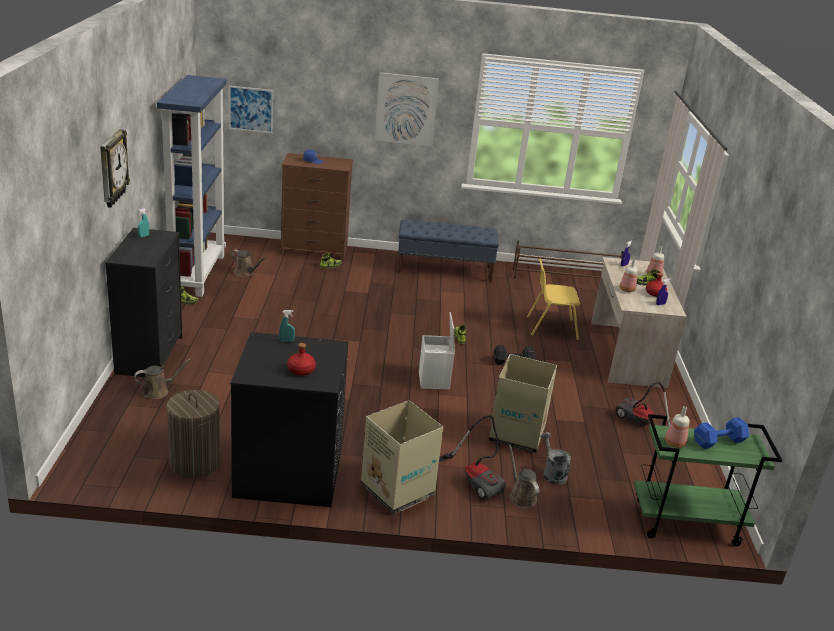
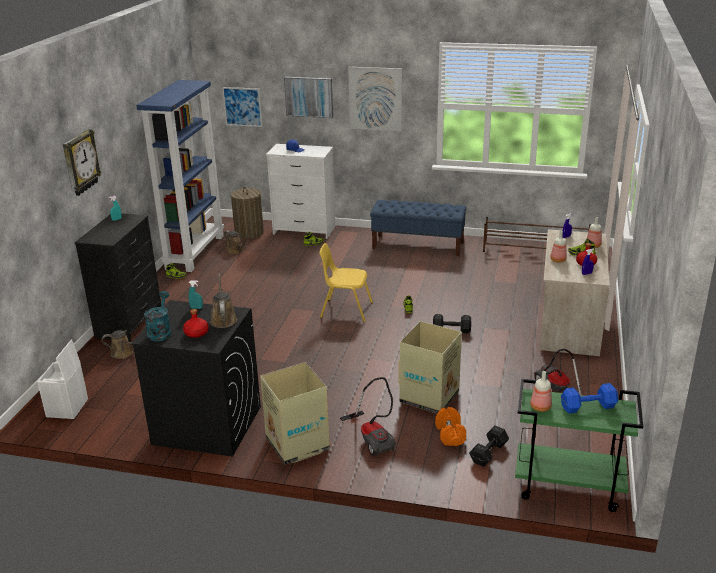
camera: 15 degrees right, 0 degrees up
laundry basket [166,390,220,478] -> laundry basket moved to [231,187,264,239]
brown dresser [281,153,353,261] -> white dresser [266,144,335,239]
white storage box [419,312,455,390] -> white storage box moved to [37,339,88,419]
brown watering can [509,445,539,508] -> brown watering can moved to [210,273,237,328]
yellow chair [527,259,580,340] -> yellow chair moved to [319,243,373,322]
grey watering can [541,432,571,485] -> orange dumbbell [435,407,466,446]
none -> turquoise watering can [144,291,171,341]
none -> picture [284,77,333,118]
none -> black dumbbell [469,426,509,467]

